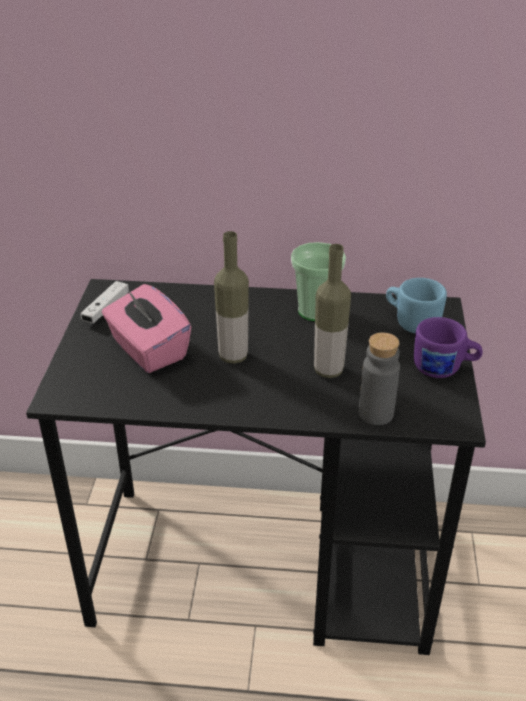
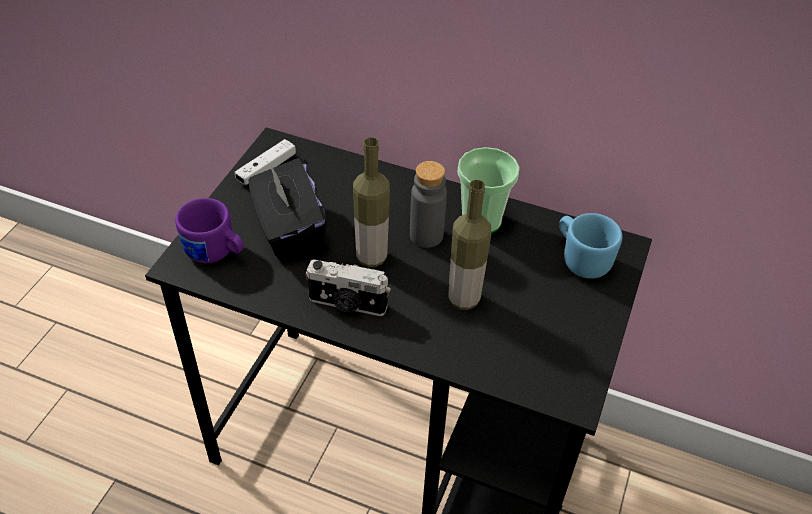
camera: 15 degrees right, 10 degrees up
pink tissue box [102,284,191,373] -> black tissue box [248,158,327,258]
grey bottle [359,332,400,425] -> grey bottle moved to [410,161,447,248]
purple mug [414,317,482,378] -> purple mug moved to [175,198,244,263]
none -> camera [305,259,391,316]

